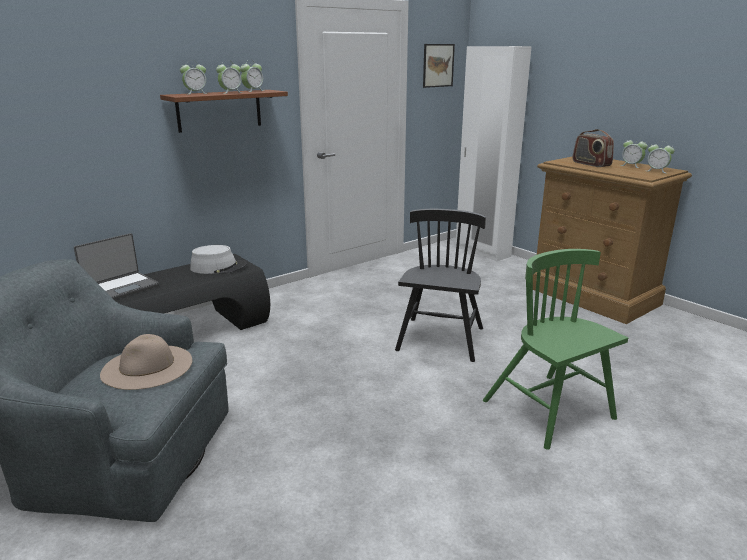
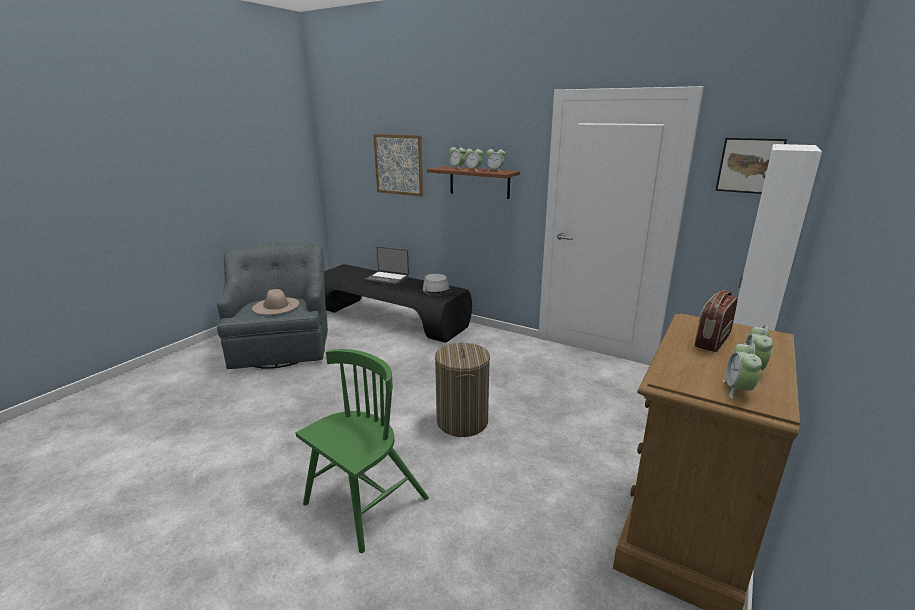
camera: 70 degrees right, 0 degrees up
black chair [395,209,486,362] -> laundry basket [435,342,490,437]
none -> picture [373,134,423,197]

